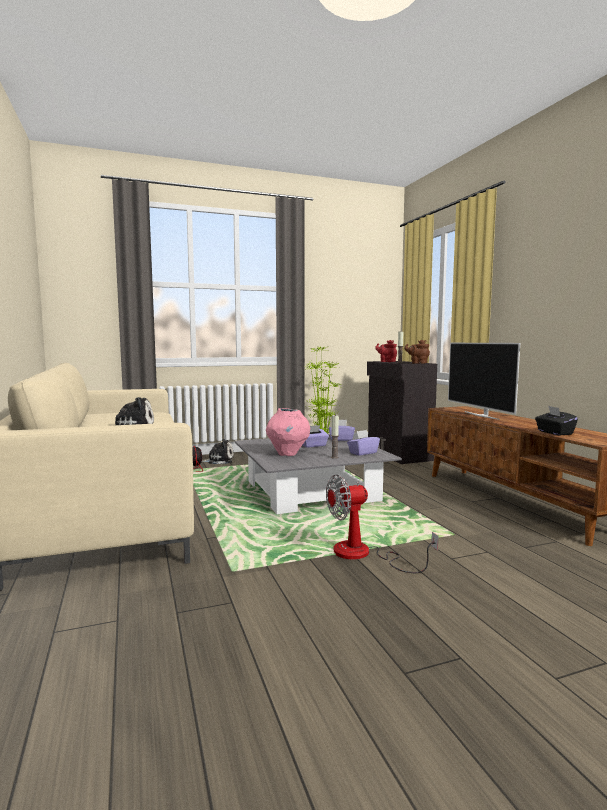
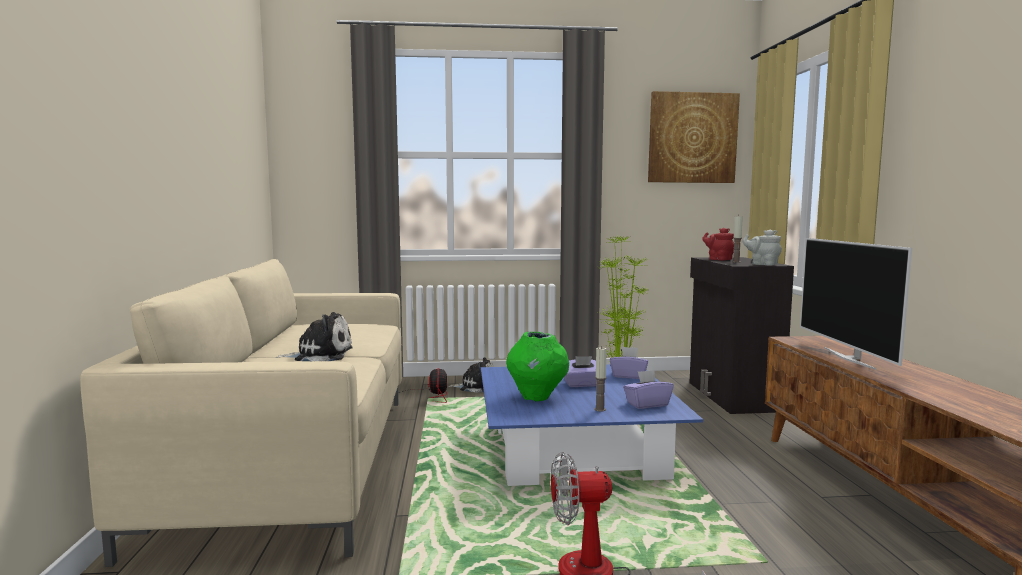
camera: 15 degrees right, 0 degrees up
grey coffee table [235,434,402,514] -> blue coffee table [481,364,703,486]
pink vase [266,408,310,456] -> green vase [506,332,569,401]
brown teapot [405,340,430,364] -> grey teapot [743,230,782,265]
black tissue box [535,406,578,435] -> none
none -> picture [648,91,740,183]

